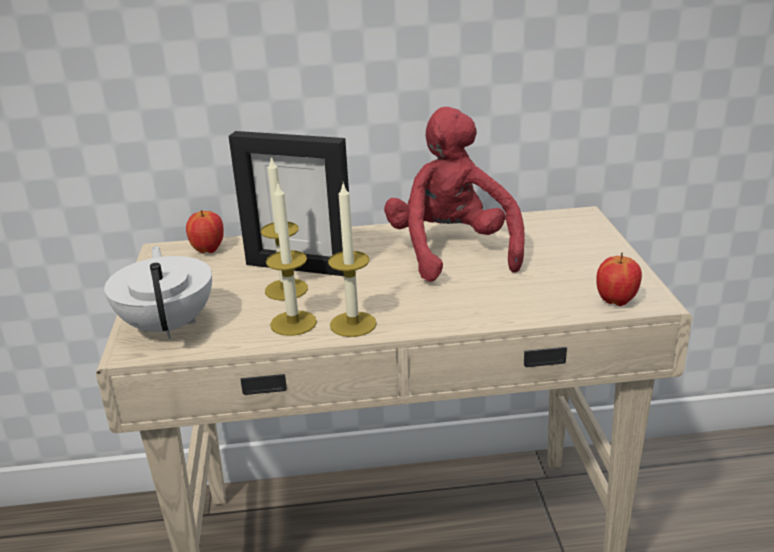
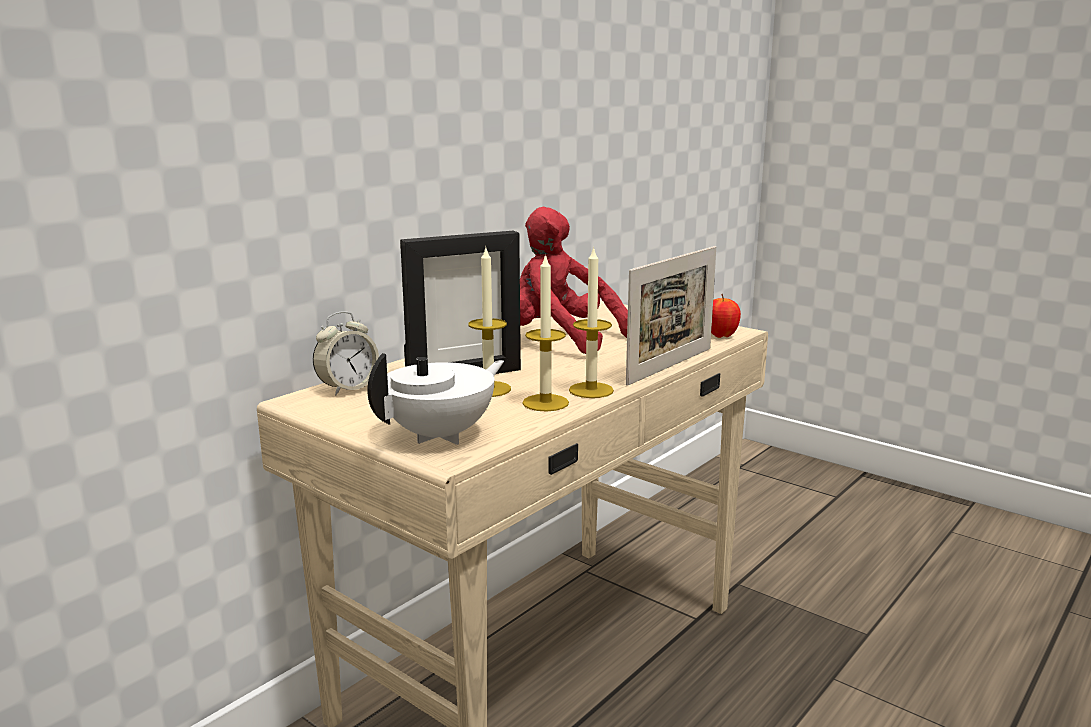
camera: 45 degrees left, 10 degrees down
white teapot [104,246,212,339] -> white teapot turned 105 degrees clockwise [367,353,504,445]
apple [186,210,224,253] -> alarm clock [313,311,379,396]
none -> picture frame [626,246,716,386]

